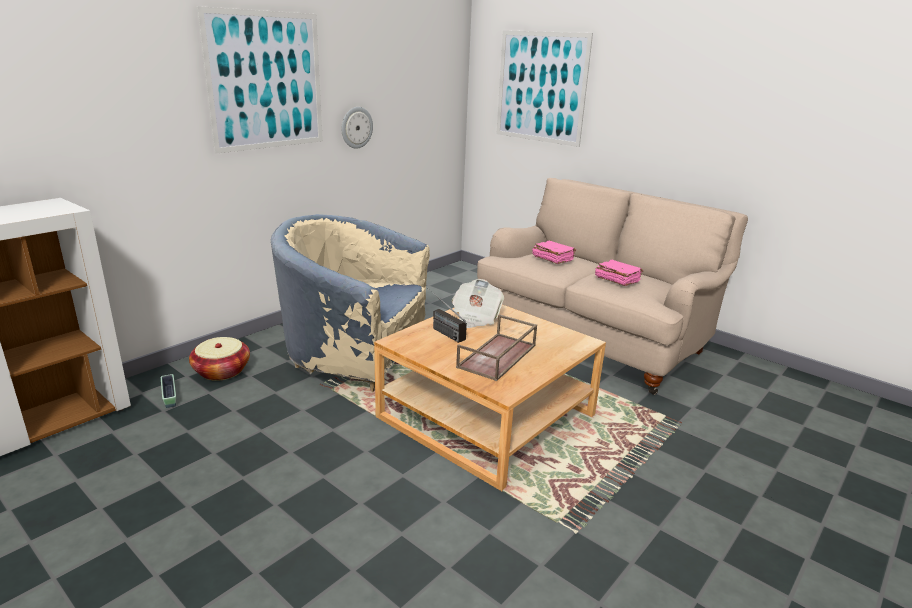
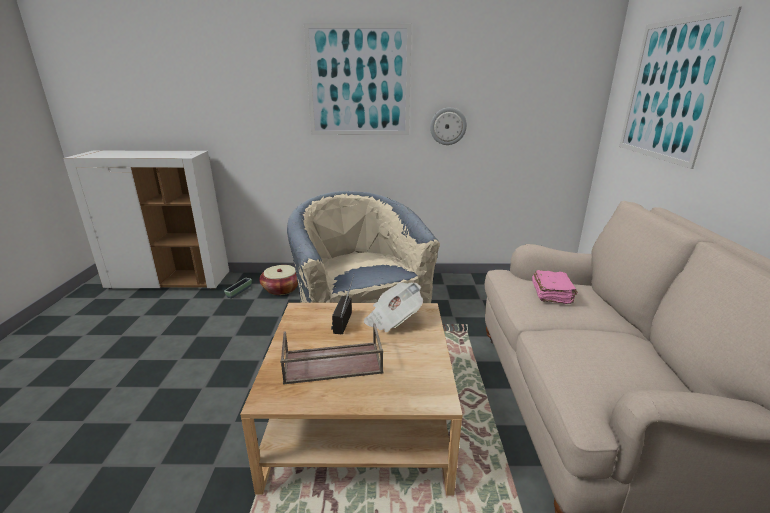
camera: 50 degrees right, 0 degrees up
pink book [595,260,643,286] -> none

